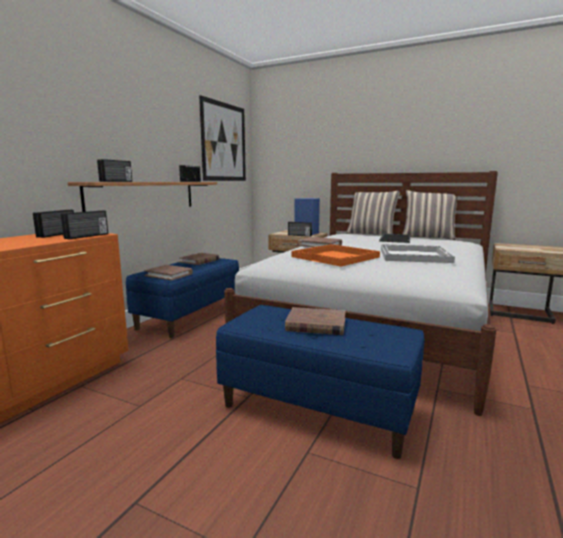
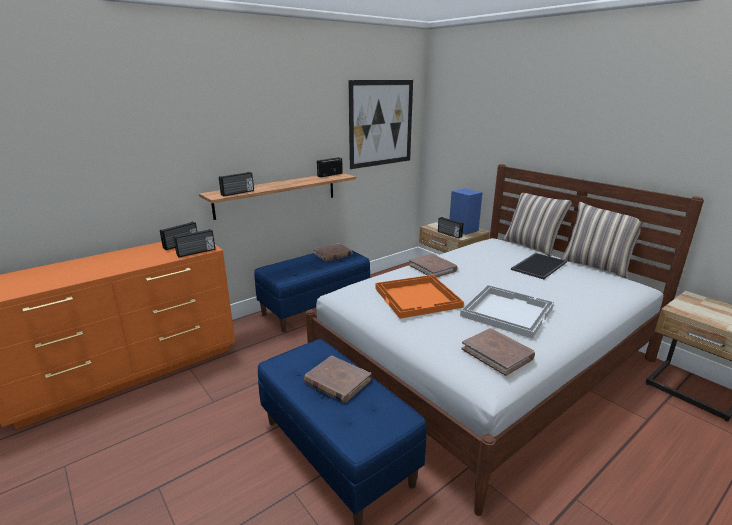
camera: 25 degrees right, 10 degrees up
brown book [144,265,193,280] -> brown book moved to [462,328,535,376]

